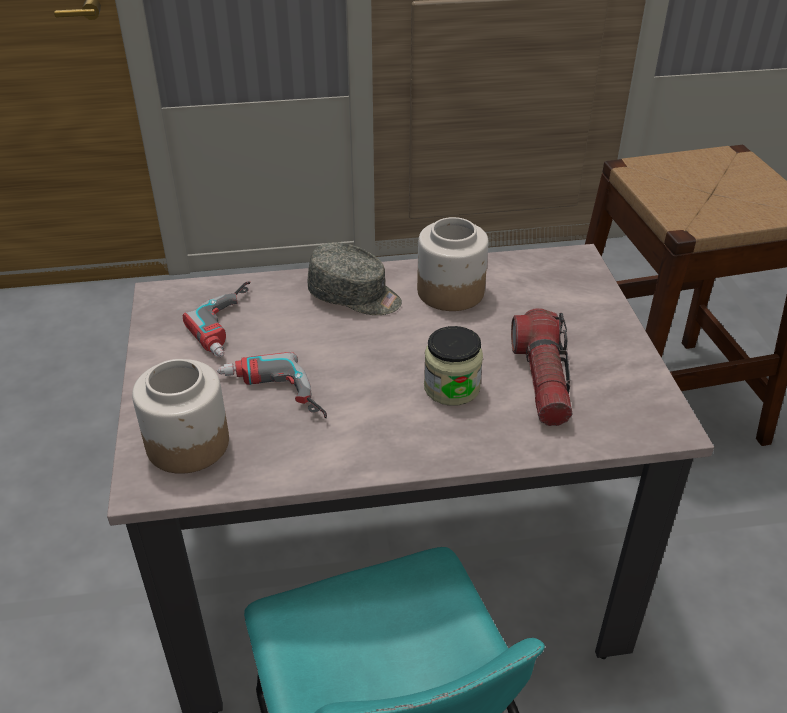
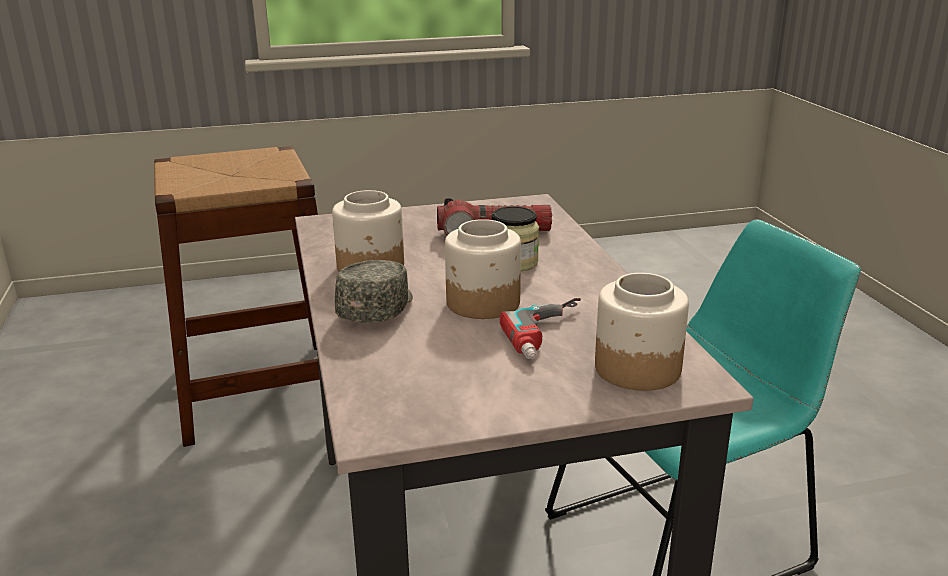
camera: 95 degrees left, 15 degrees down
power drill [183,281,251,357] -> none
none -> jar [445,219,521,319]

